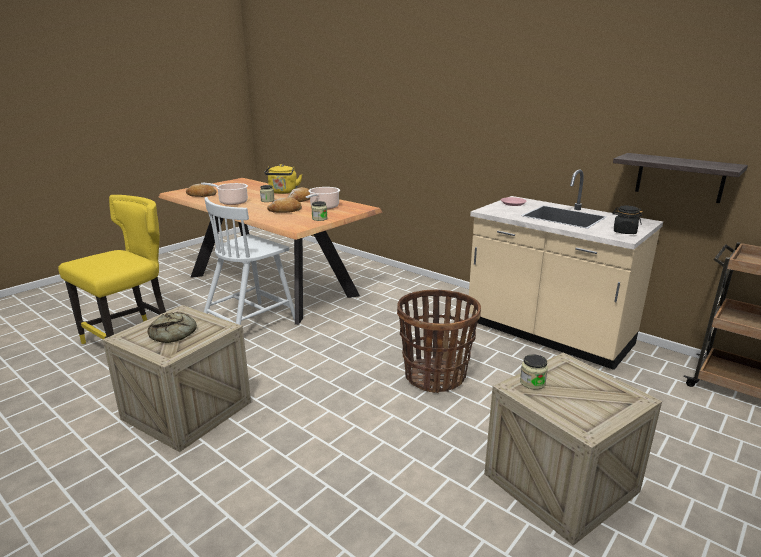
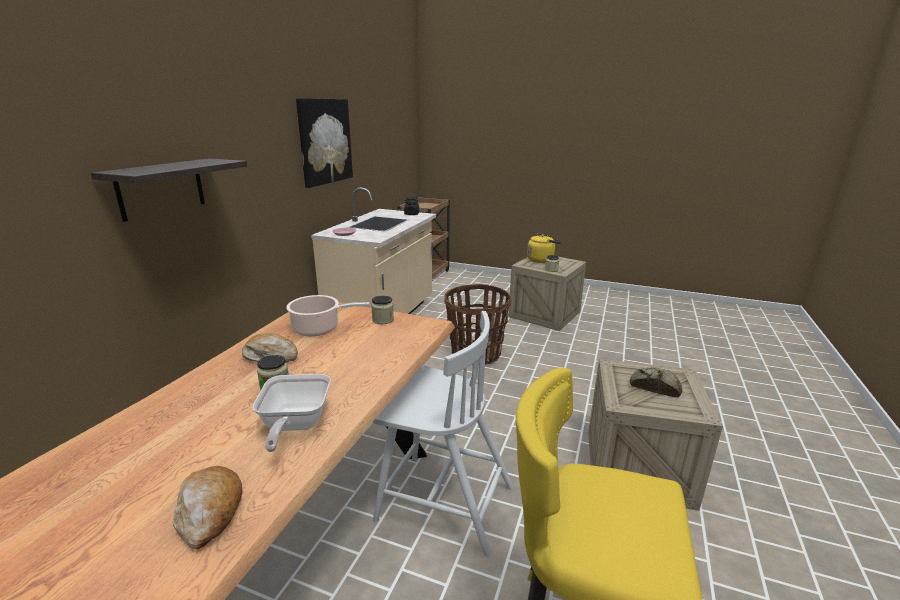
camera: 110 degrees left, 0 degrees up
cooking pot [201,183,248,205] -> frying pan [252,374,331,452]
yellow kettle [264,164,302,194] -> yellow kettle moved to [527,233,561,263]
bread [267,198,302,213] -> none
shelf [613,153,748,203] -> shelf moved to [91,158,247,222]
none -> picture [296,98,353,188]

